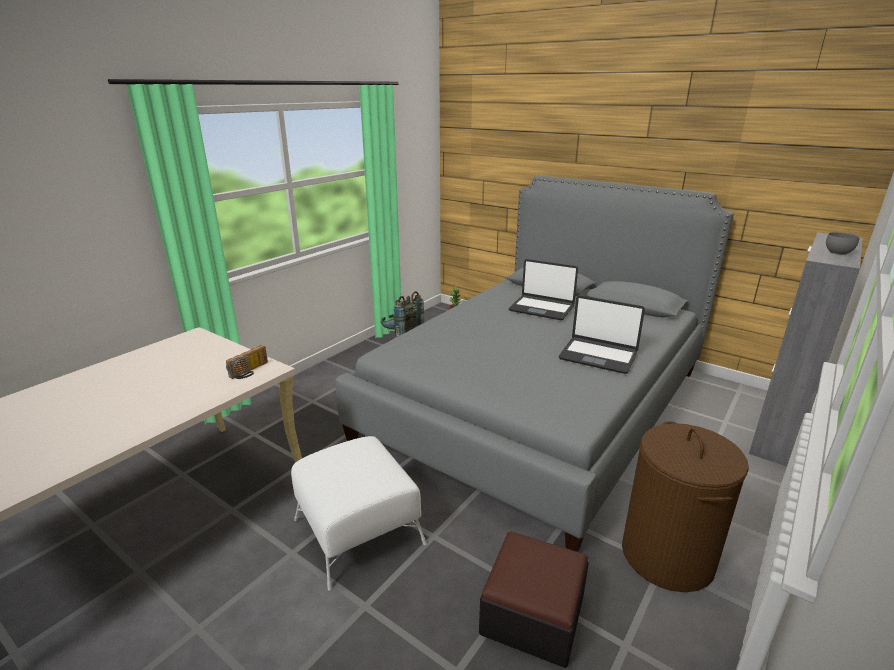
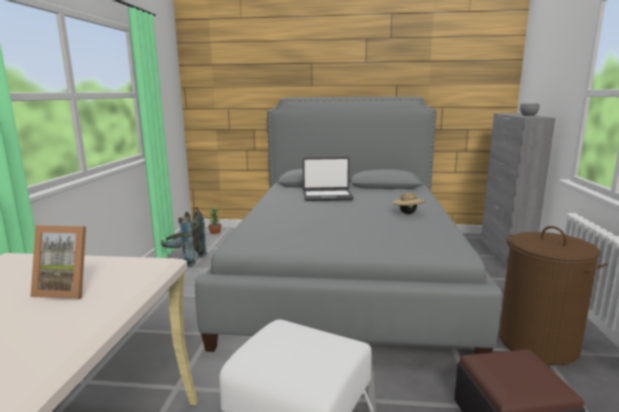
camera: 30 degrees left, 10 degrees down
radio [226,345,268,379] -> none
laptop [559,295,645,374] -> beige hat [393,192,426,214]
none -> picture frame [30,225,86,299]

